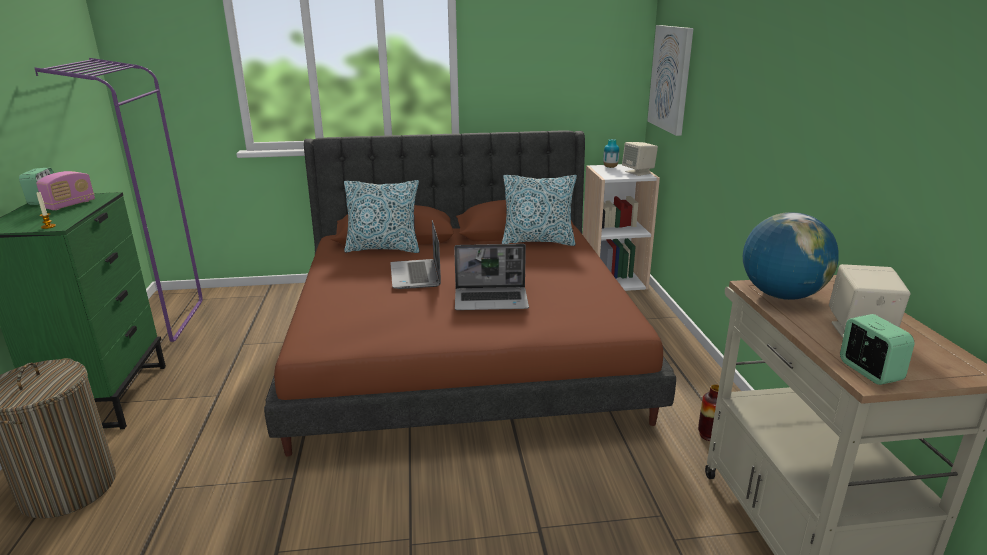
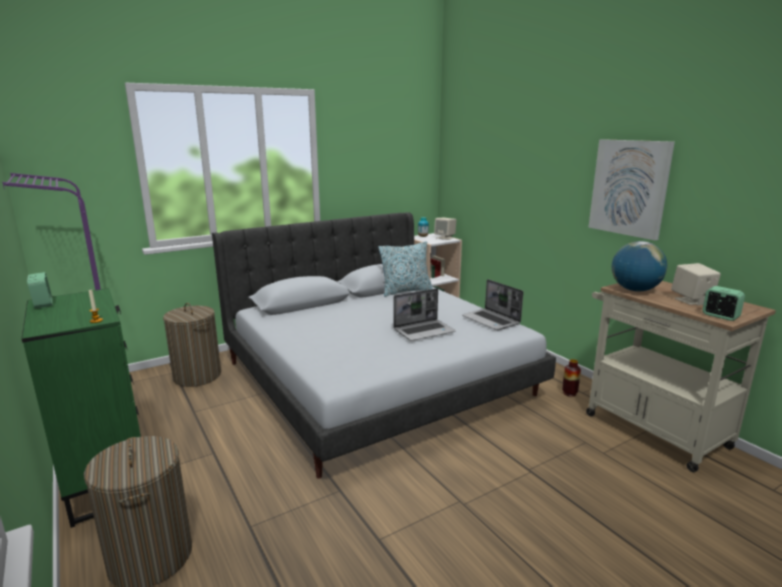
camera: 25 degrees left, 5 degrees down
radio [36,171,95,210] -> none
brown bed [264,131,676,456] -> grey bed [212,212,556,479]
pillow [344,180,420,253] -> none
laptop [390,220,441,289] -> laptop moved to [462,279,523,330]
picture [647,25,694,136] -> picture moved to [588,139,675,240]
none -> laundry basket [163,303,221,387]

